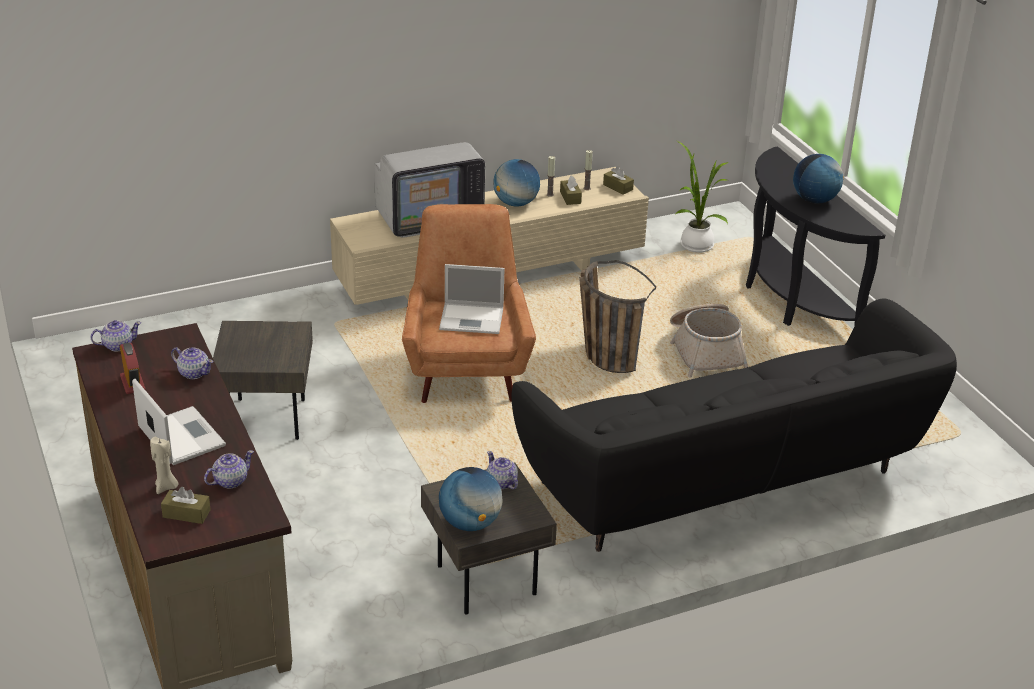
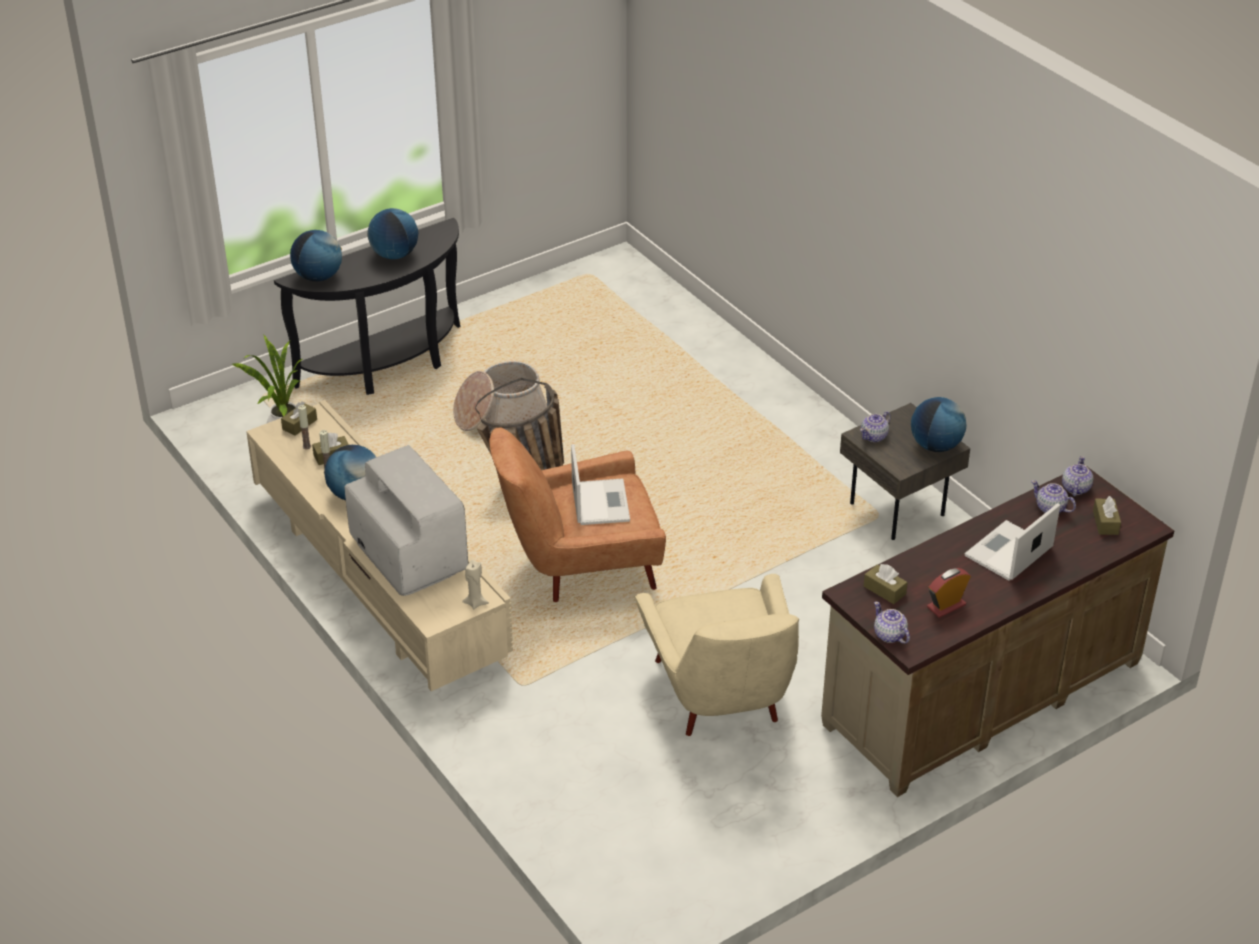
camera: 100 degrees left, 5 degrees up
beige candle [150,437,179,494] -> beige candle moved to [462,560,489,609]
teapot [171,347,213,379] -> teapot moved to [1062,456,1093,496]
grey side table [213,321,313,440] -> beige armchair [635,574,799,736]
black sofa [511,298,957,552] -> none
none -> globe [290,230,342,282]
none -> brown tissue box [864,564,908,604]

